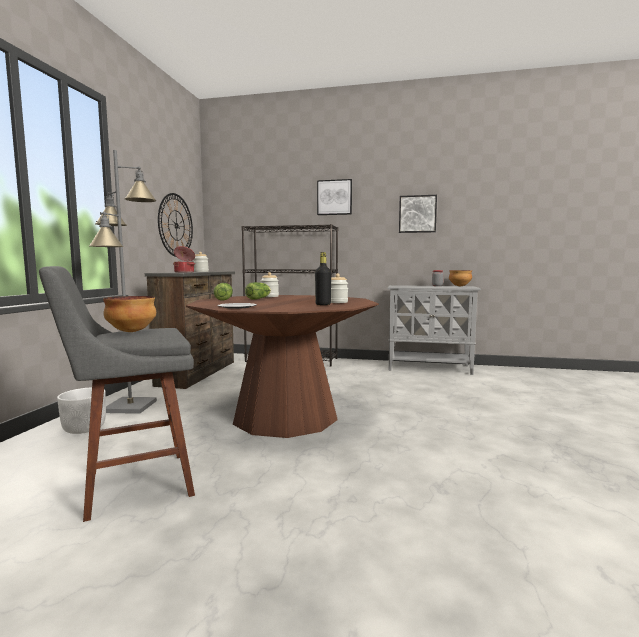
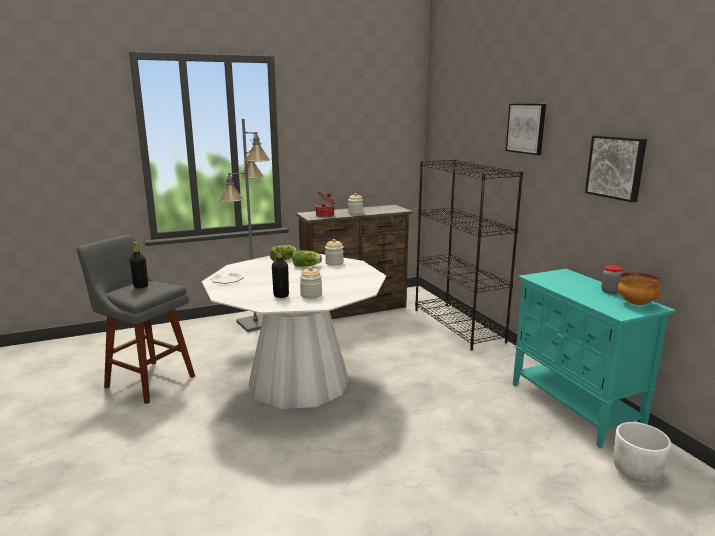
camera: 55 degrees right, 10 degrees up
white planter [57,388,106,434] -> white planter moved to [613,422,671,483]
bowl [103,296,156,332] -> black bottle [130,242,148,288]
wall clock [158,193,193,257] -> none
brown dining table [186,295,379,438] -> white dining table [202,254,386,409]
grey cabinet [388,285,481,375] -> turquoise cabinet [513,269,676,448]

